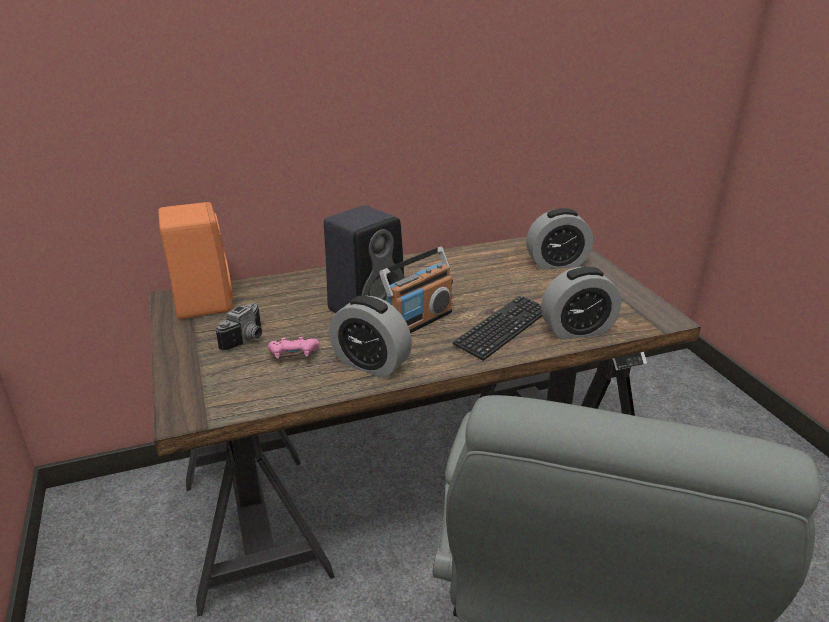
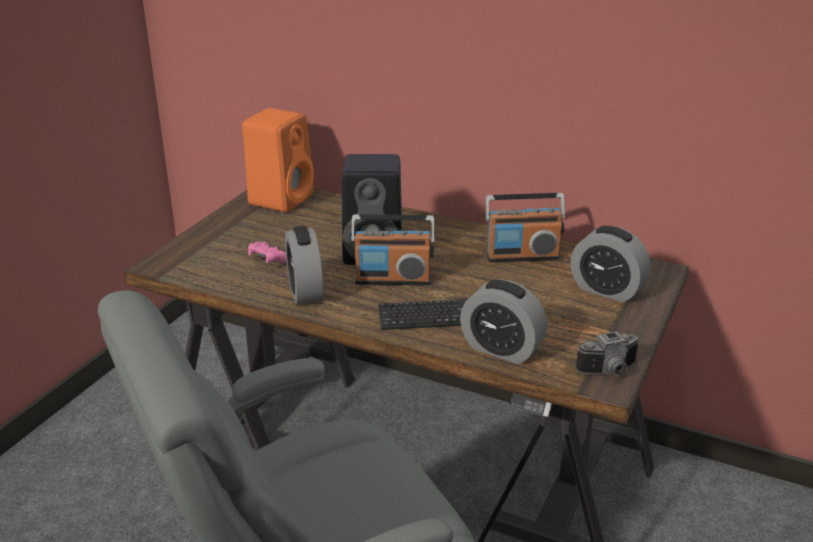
camera: 45 degrees right, 0 degrees up
camera [216,303,262,351] -> camera moved to [576,331,639,376]
none -> radio [486,193,565,262]

